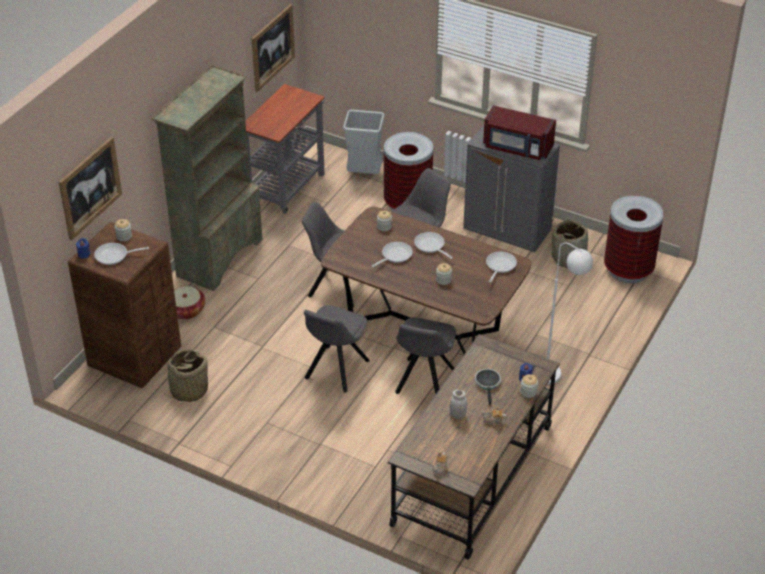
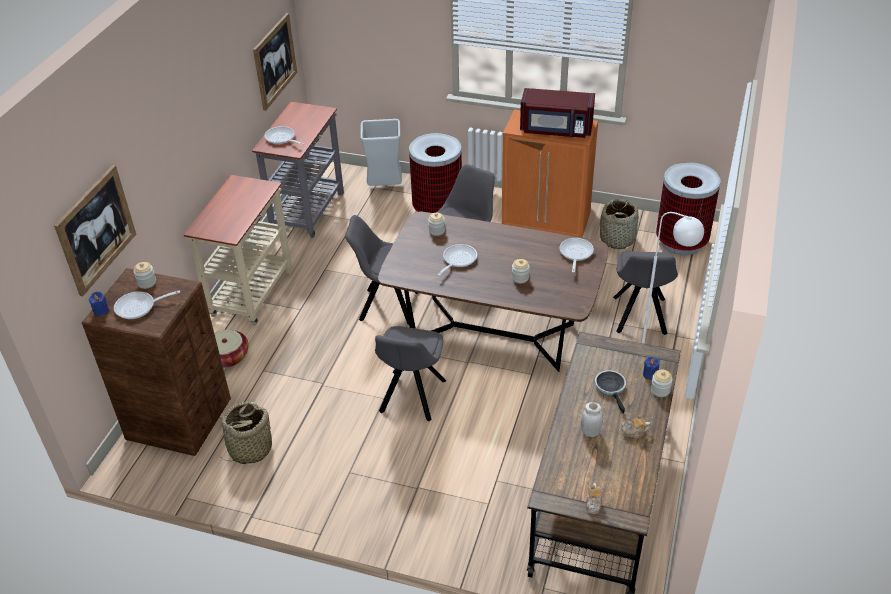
camera: 10 degrees left, 0 degrees up
green bookcase [151,65,263,291] -> beige cart [184,175,293,325]
grey chair [395,317,456,394] -> grey chair moved to [613,251,678,335]
frying pan [414,232,453,259] -> frying pan moved to [264,126,304,145]
grey cabinet [463,125,560,252] -> orange cabinet [502,109,598,237]

